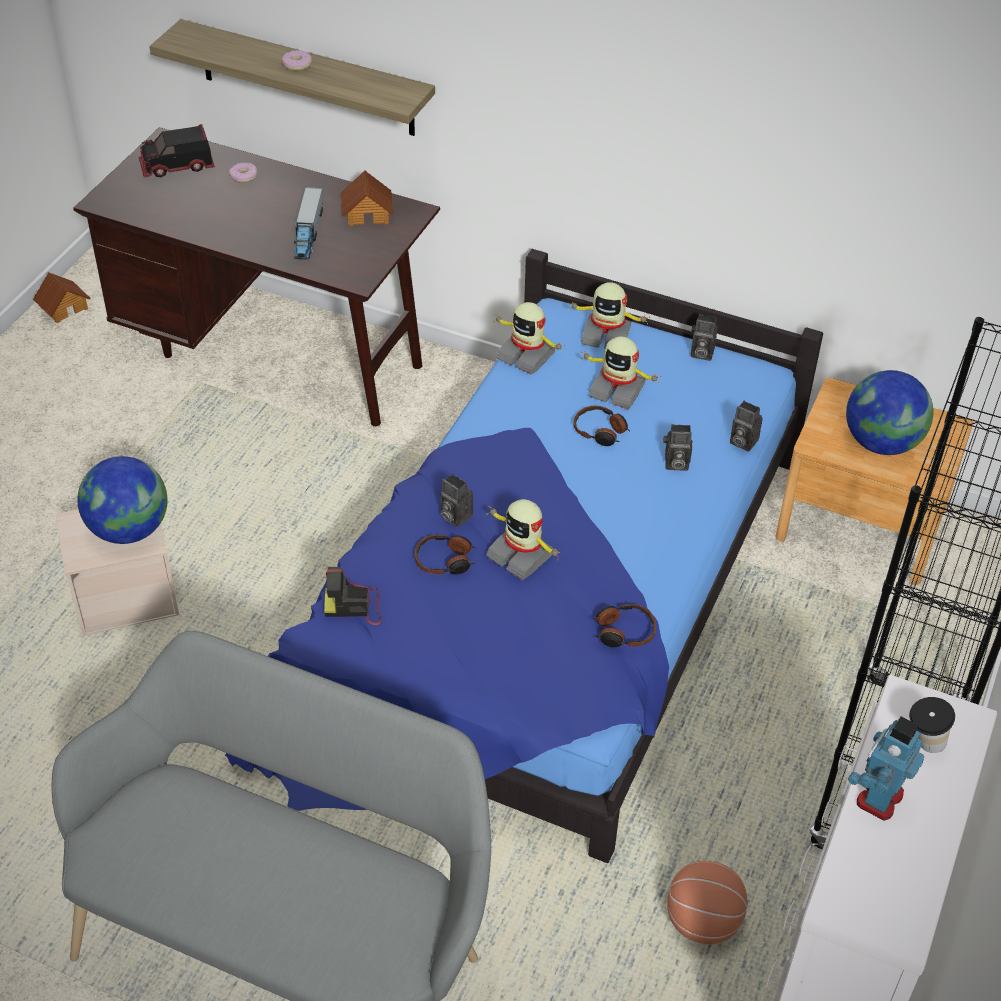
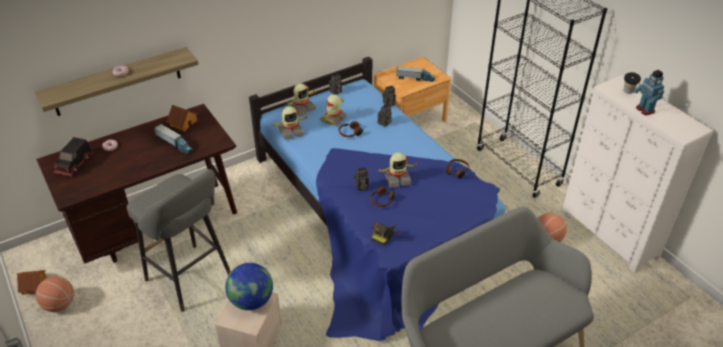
camera: 55 degrees left, 5 degrees down
toy robot [580,336,661,409] -> toy robot turned 150 degrees clockwise [320,94,346,126]
globe [846,370,933,455] -> toy truck [396,66,435,82]
none -> basketball [35,276,74,312]
none -> grey stool [127,169,231,312]

